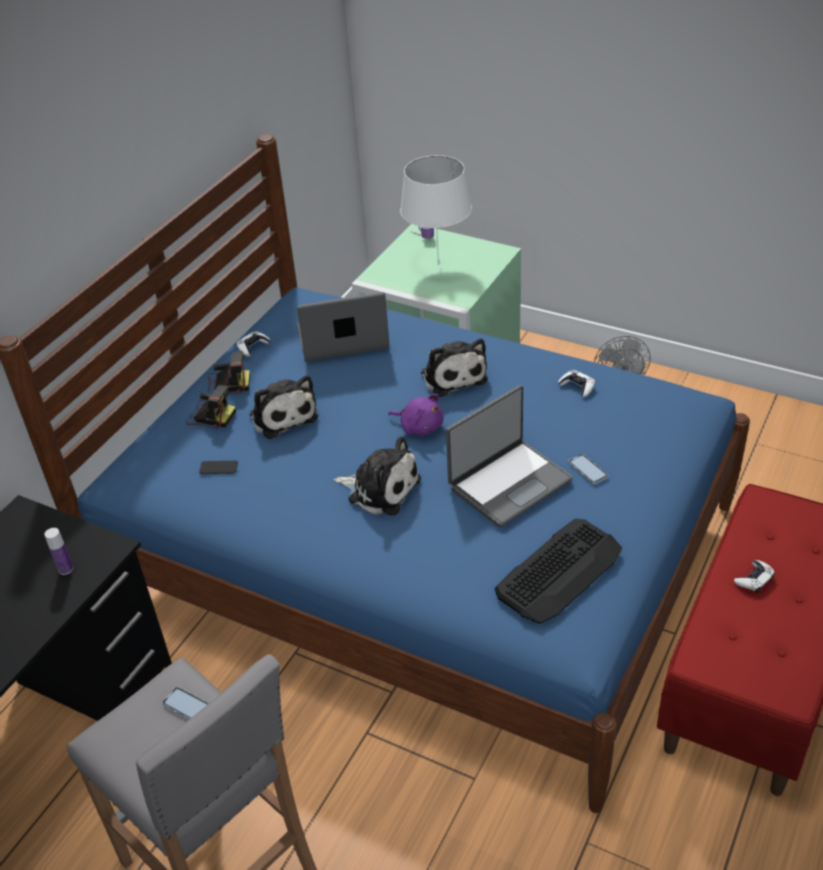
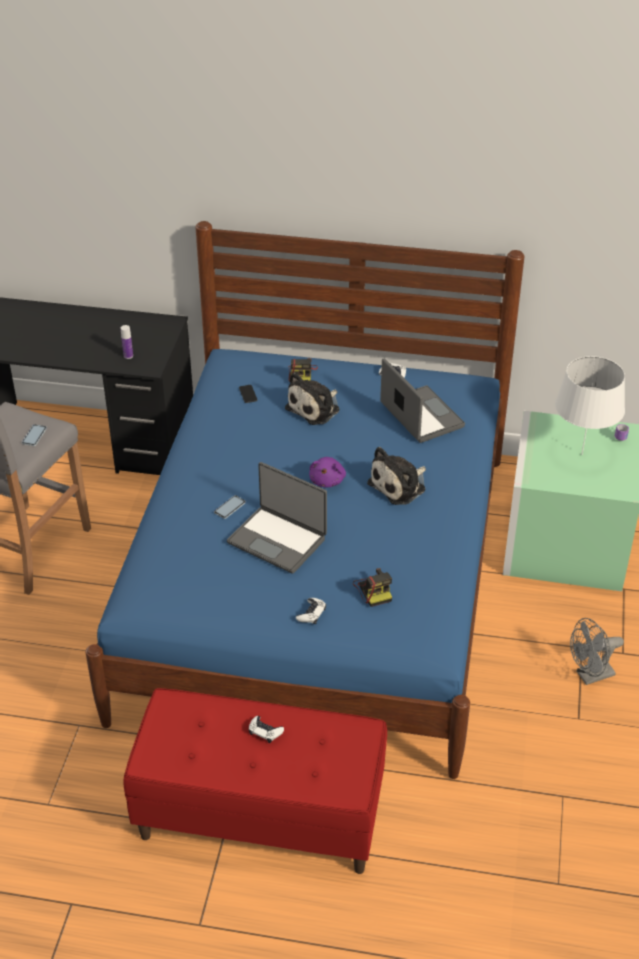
camera: 70 degrees right, 0 degrees up
camera [208,351,250,394] -> camera moved to [353,568,392,607]
plush toy [334,436,421,516] -> none
keyboard [495,518,622,624] -> none
white game controller [558,370,595,397] -> white game controller moved to [296,598,326,624]
phone [568,454,608,484] -> phone moved to [214,495,246,519]

